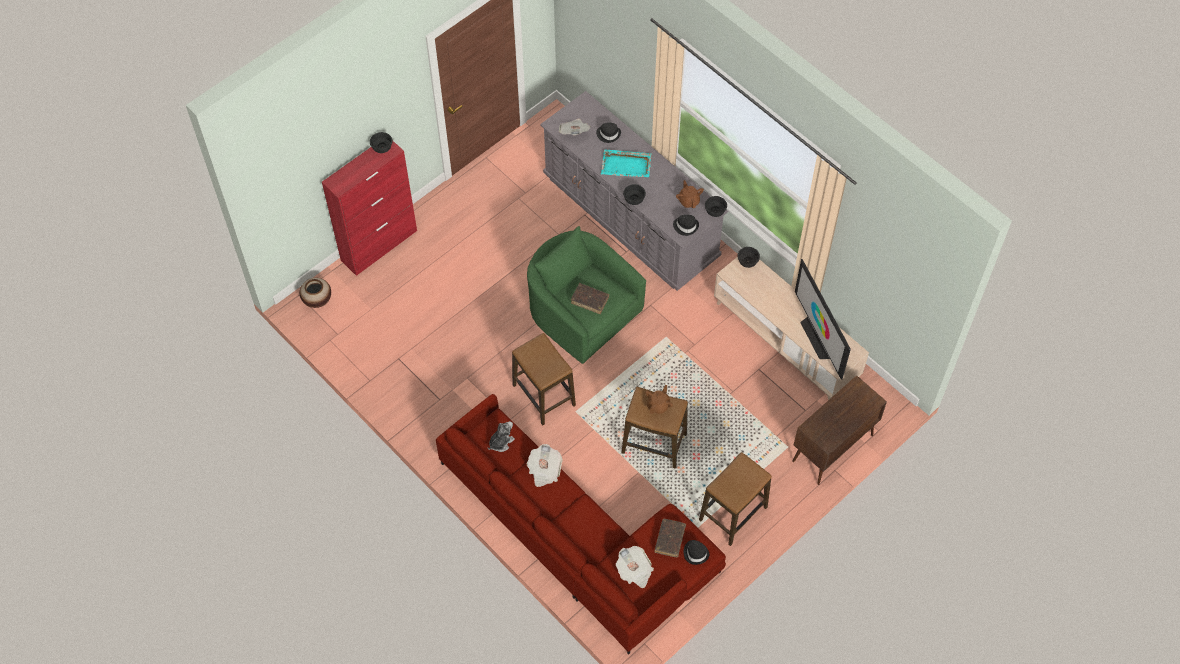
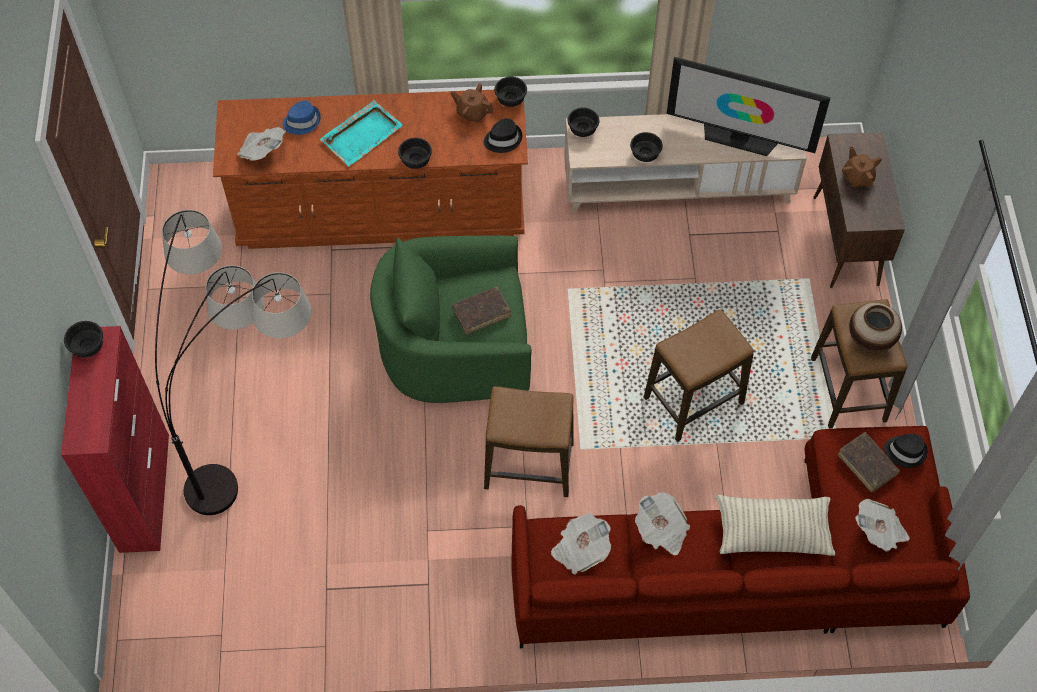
camera: 50 degrees left, 0 degrees up
vase [300,278,331,308] -> vase moved to [849,303,902,352]
plush toy [488,421,515,452] -> newspaper [551,513,611,575]
grey dresser [540,91,728,291] -> brown dresser [213,90,528,249]
black hat [596,122,621,143] -> blue hat [282,100,321,135]
brown teapot [645,385,673,414] -> brown teapot moved to [842,146,882,187]
none -> floor lamp [155,210,311,515]
none -> black bowl [630,132,663,162]
none -> pillow [715,495,835,556]

